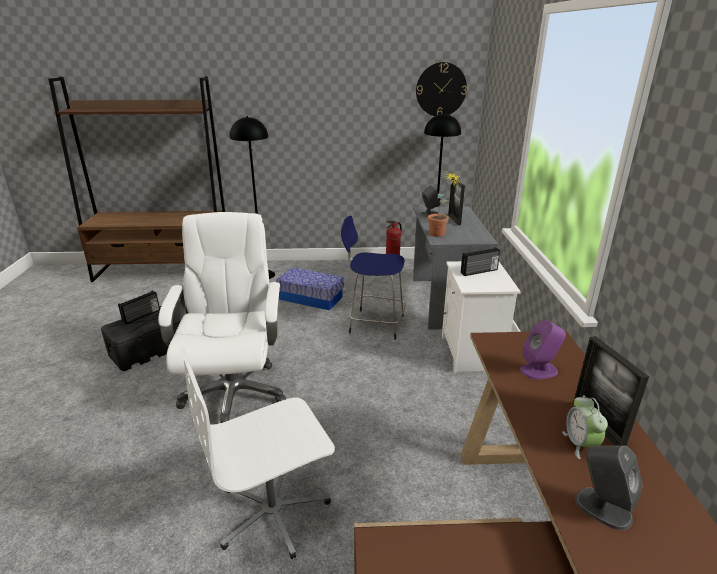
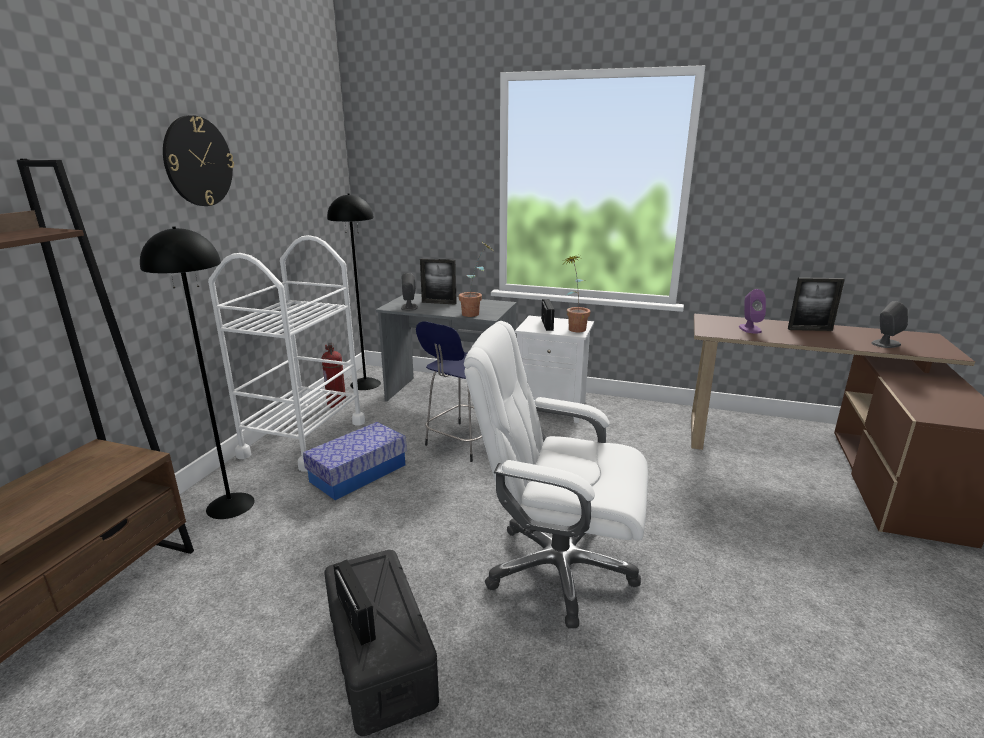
camera: 70 degrees left, 5 degrees down
white office chair [180,348,335,559] -> none
wall clock [416,62,467,116] -> wall clock moved to [163,115,234,206]
alarm clock [562,395,608,459] -> none
none -> white cart [208,235,365,471]
none -> potted plant [562,256,590,332]

